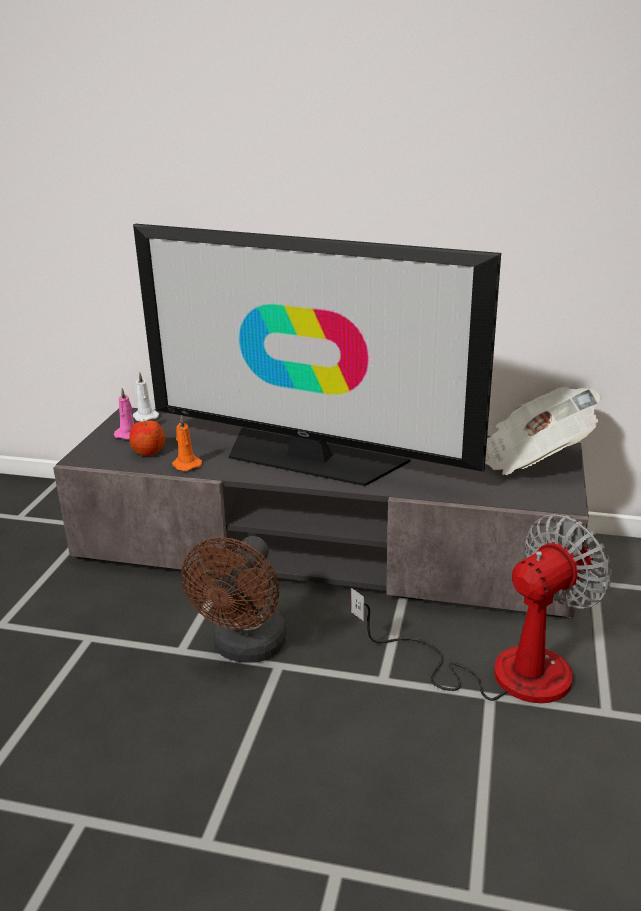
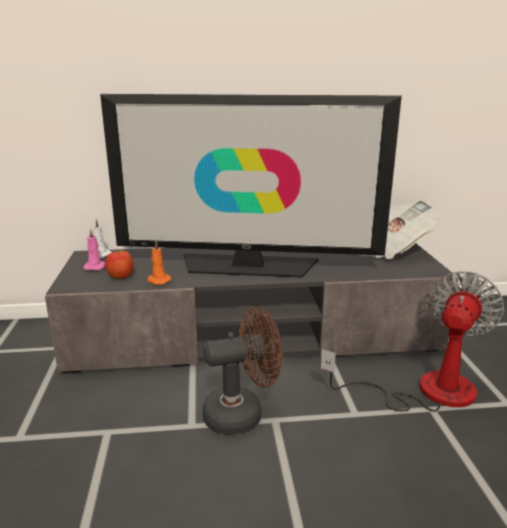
camera: 20 degrees left, 5 degrees down
brown fan [181,536,287,663] -> brown fan turned 105 degrees counterclockwise [202,307,283,435]

